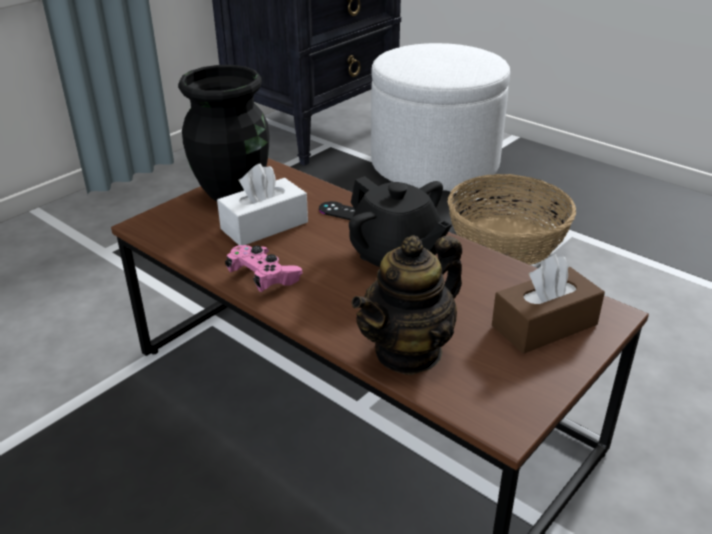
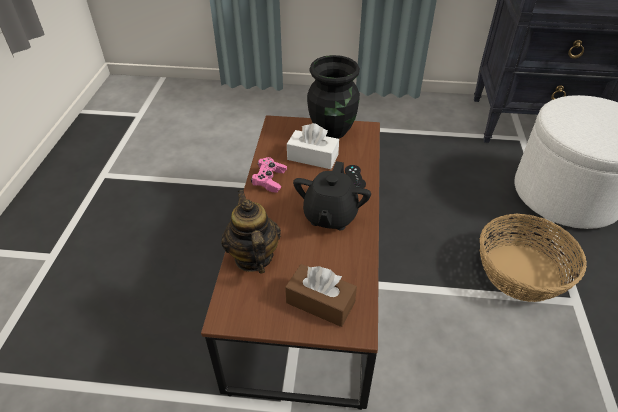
camera: 55 degrees right, 10 degrees up
teapot [351,235,462,375] -> teapot turned 60 degrees clockwise [221,190,281,274]

